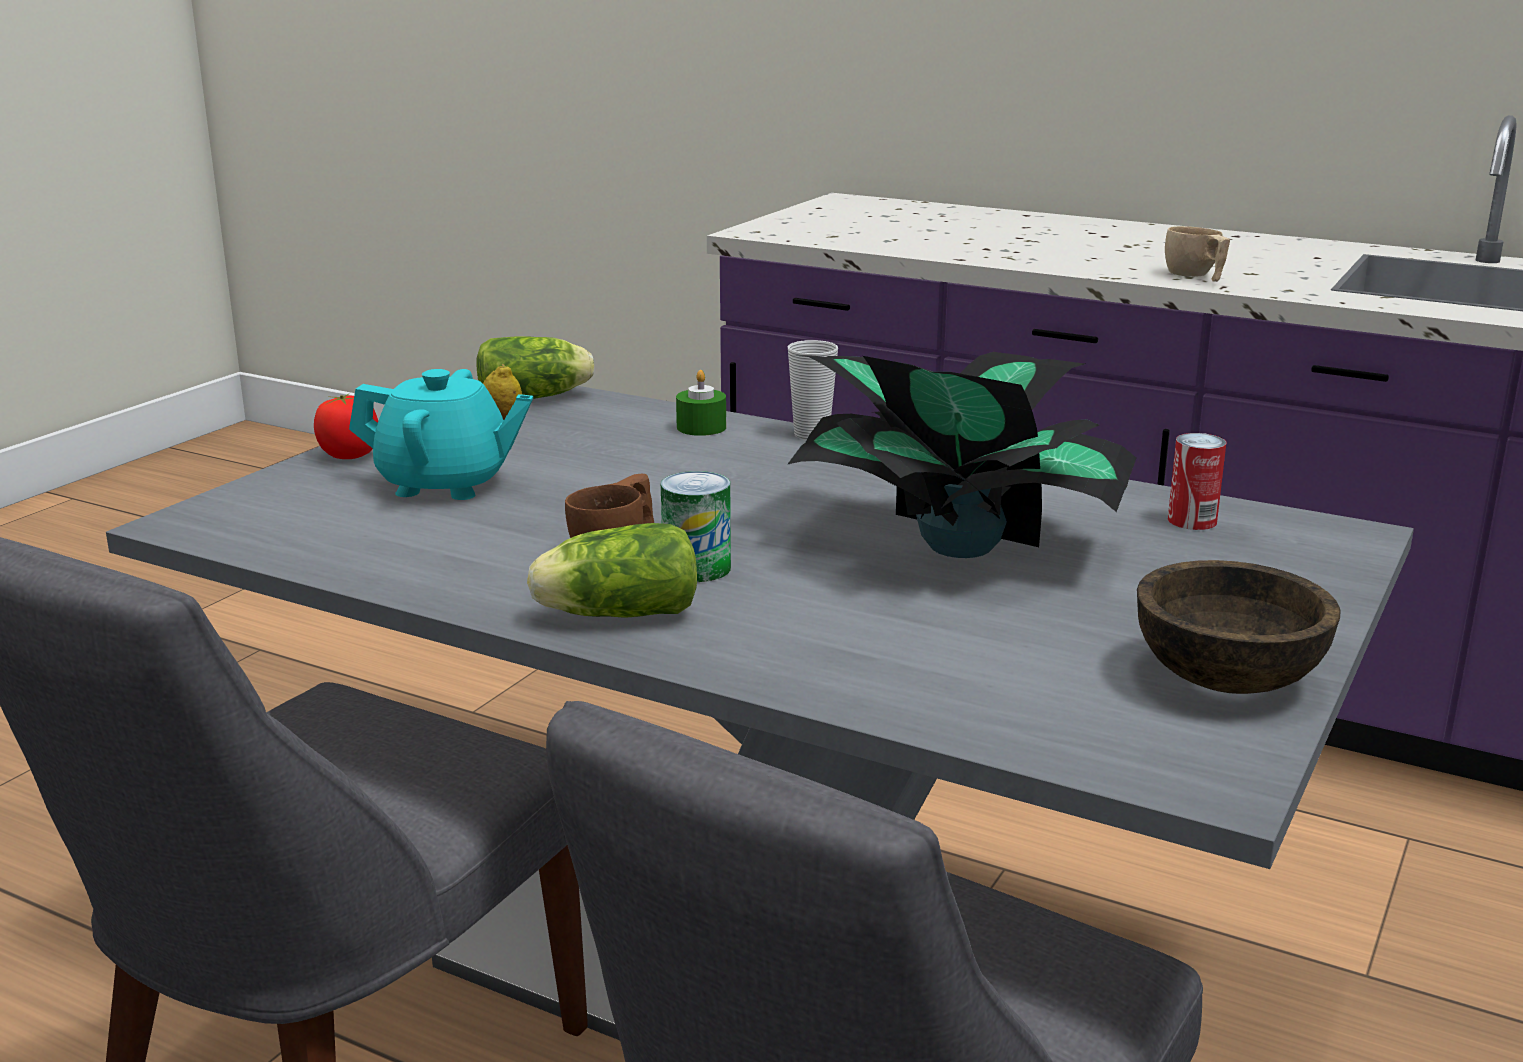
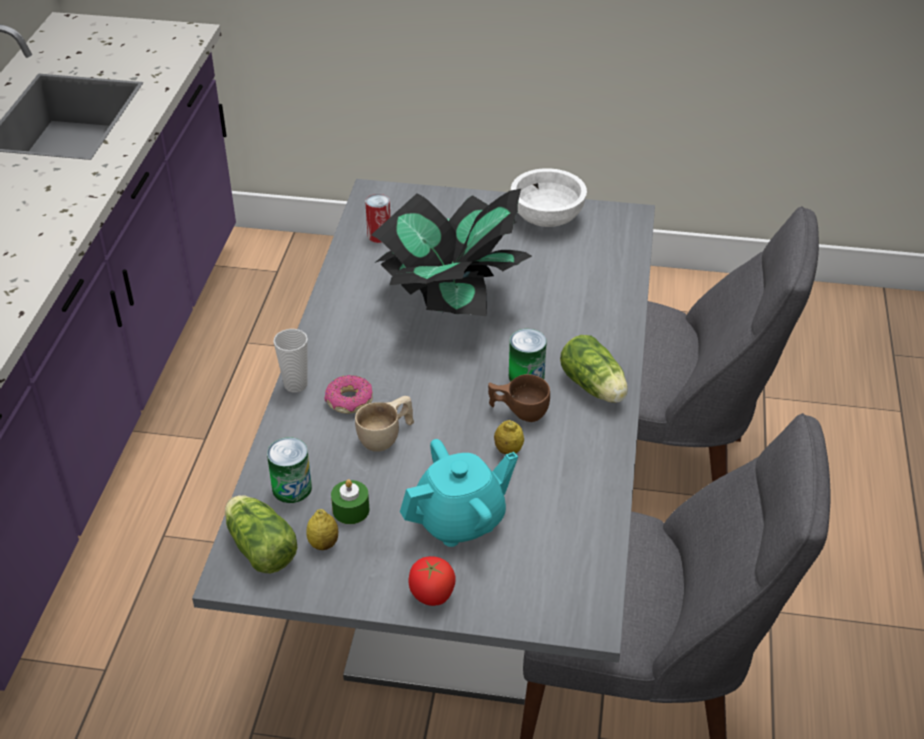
camera: 110 degrees left, 20 degrees up
turquoise teapot [349,369,533,500] -> turquoise teapot turned 75 degrees clockwise [400,439,518,547]
green candle [676,370,726,436] -> green candle moved to [331,479,370,524]
brown bowl [1137,560,1341,694] -> white bowl [511,168,587,227]
beige cup [1165,226,1230,282] -> beige cup moved to [355,396,414,452]
none -> can [267,437,312,503]
none -> donut [324,375,373,414]
none -> lemon [494,420,524,454]

